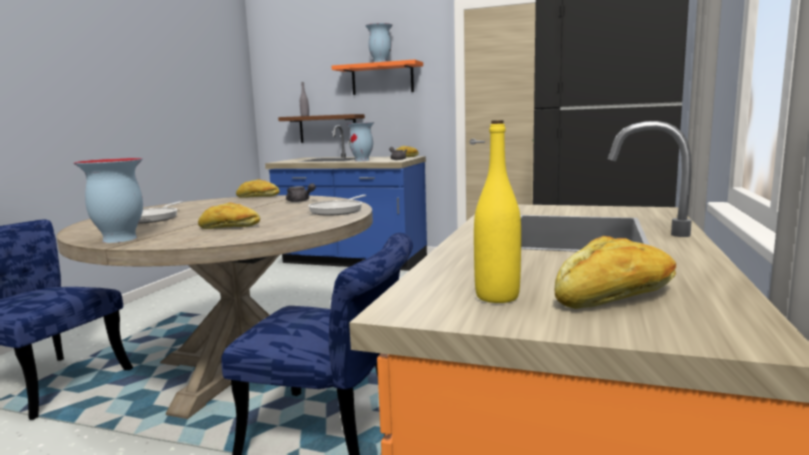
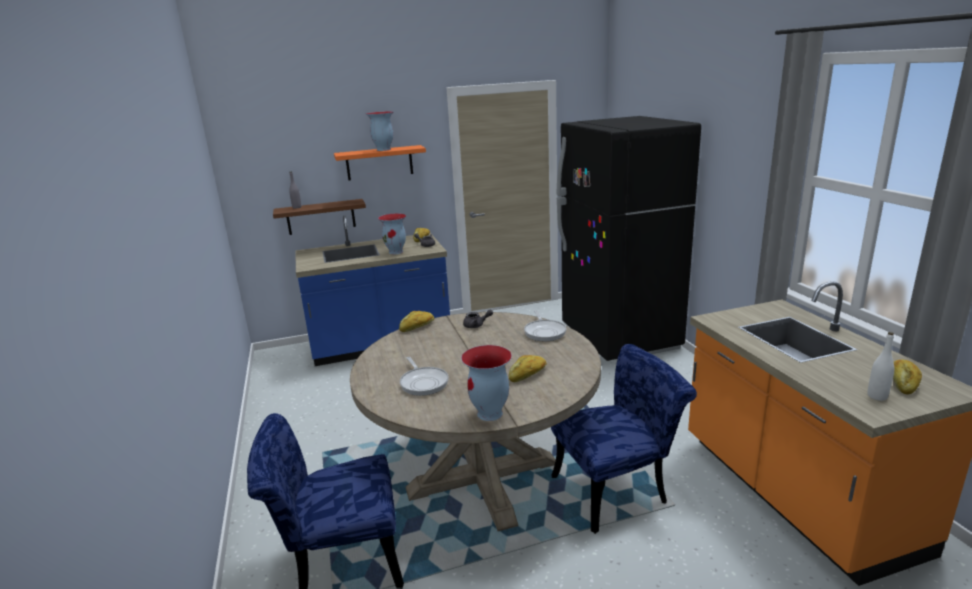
camera: 35 degrees left, 10 degrees up
yellow bottle [474,120,521,303] -> white bottle [868,332,894,401]

